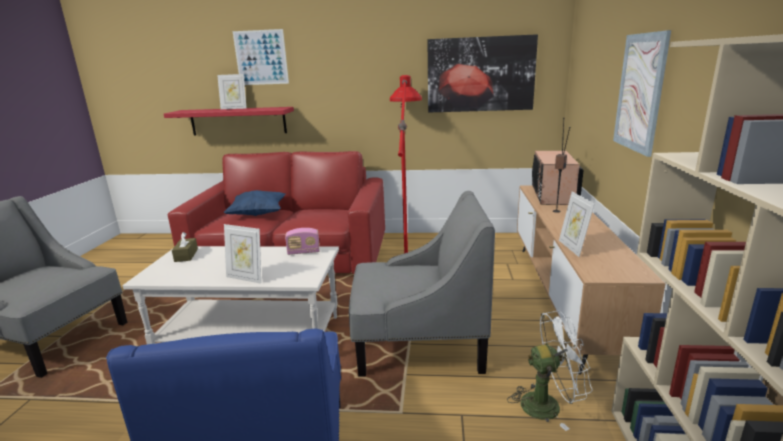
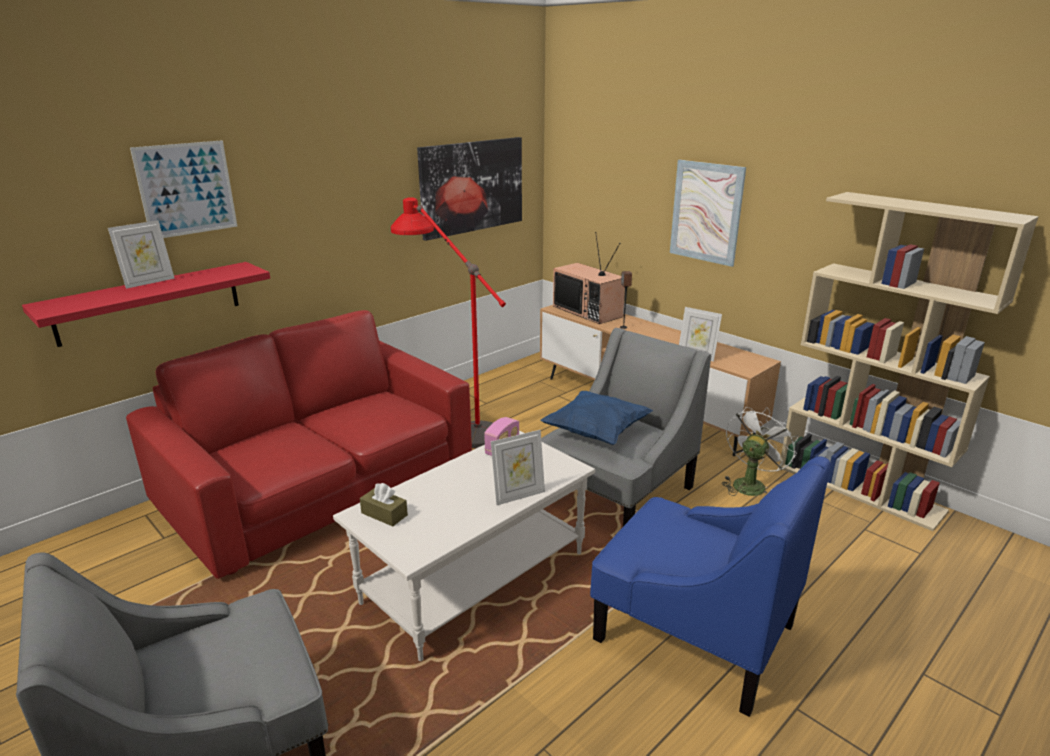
camera: 50 degrees left, 5 degrees up
blue pillow [224,190,285,216] -> blue pillow moved to [540,391,653,445]

